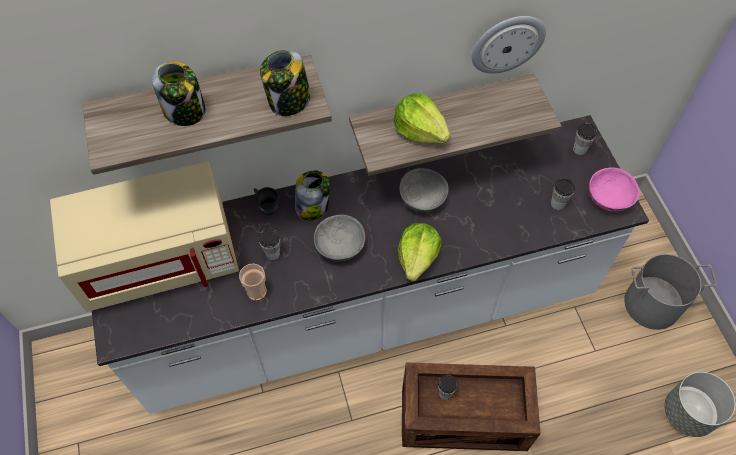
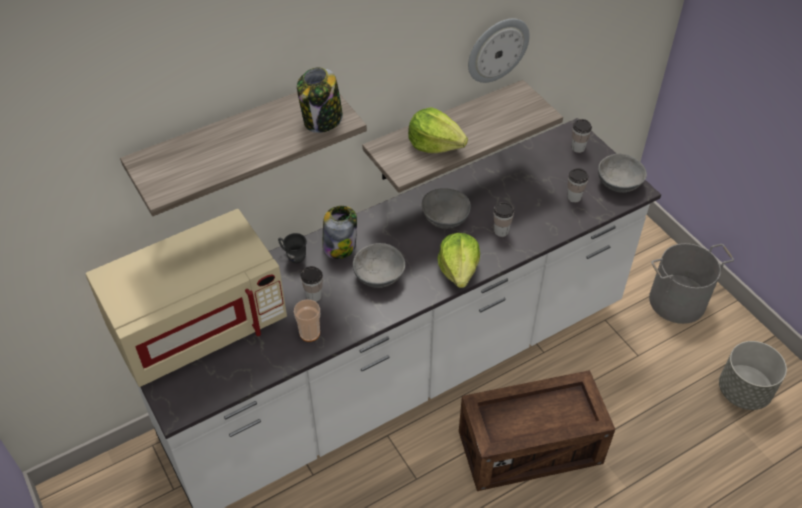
camera: 15 degrees left, 10 degrees down
jar [152,62,205,126] -> none
cup [438,375,458,400] -> cup moved to [494,202,515,237]
pink bowl [589,167,639,211] -> grey bowl [598,154,647,193]

